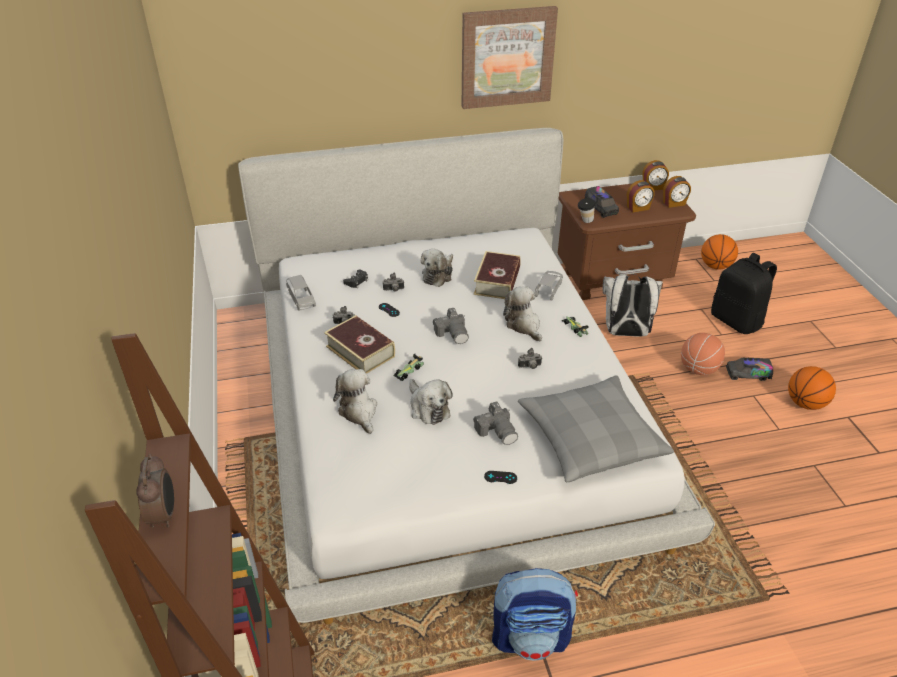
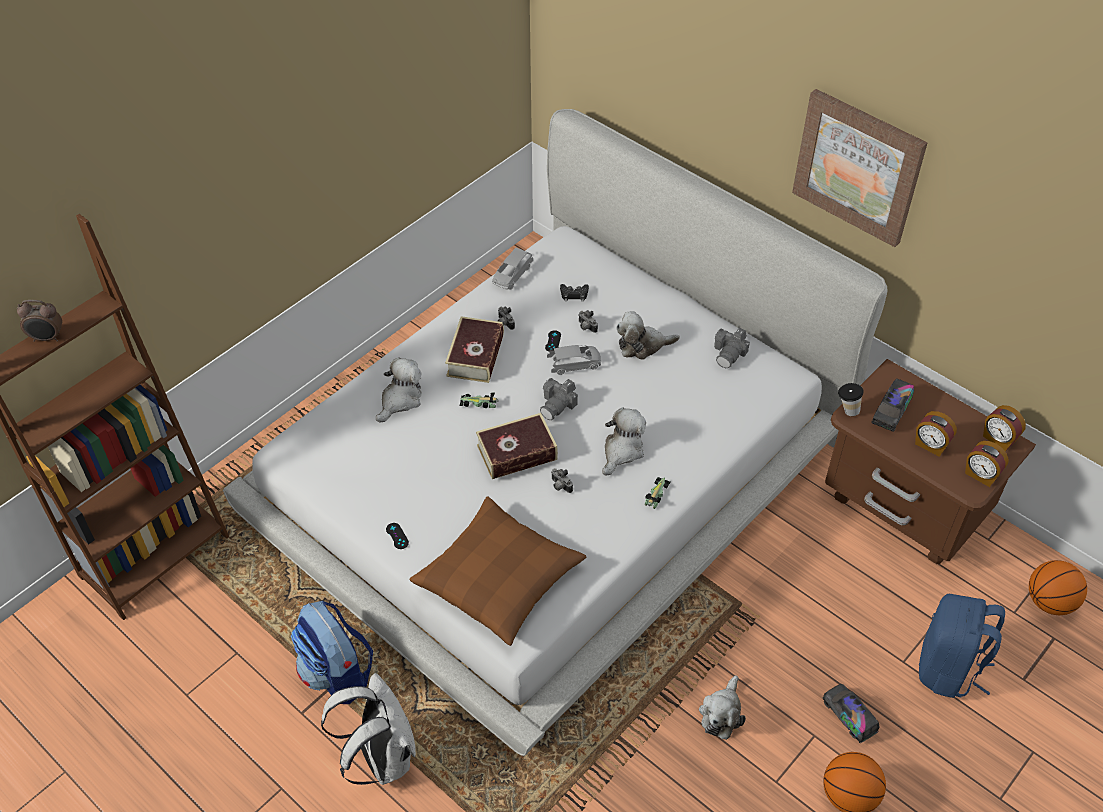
camera: 55 degrees right, 10 degrees up
alarm clock [136,454,174,528] -> alarm clock turned 45 degrees clockwise [17,300,62,342]
plush toy [409,379,453,425] -> plush toy moved to [699,675,746,740]
camera [473,401,518,445] -> camera moved to [714,328,750,368]
book [474,251,521,299] -> book moved to [476,413,558,479]
grey pillow [518,375,674,482] -> brown pillow [410,496,586,646]
grey toy car [534,271,563,301] -> grey toy car moved to [547,345,601,375]
white backpack [603,274,663,337] -> white backpack moved to [321,673,416,785]
basketball [681,333,725,375] -> none
black backpack [711,253,777,334] -> blue backpack [919,594,1005,698]

